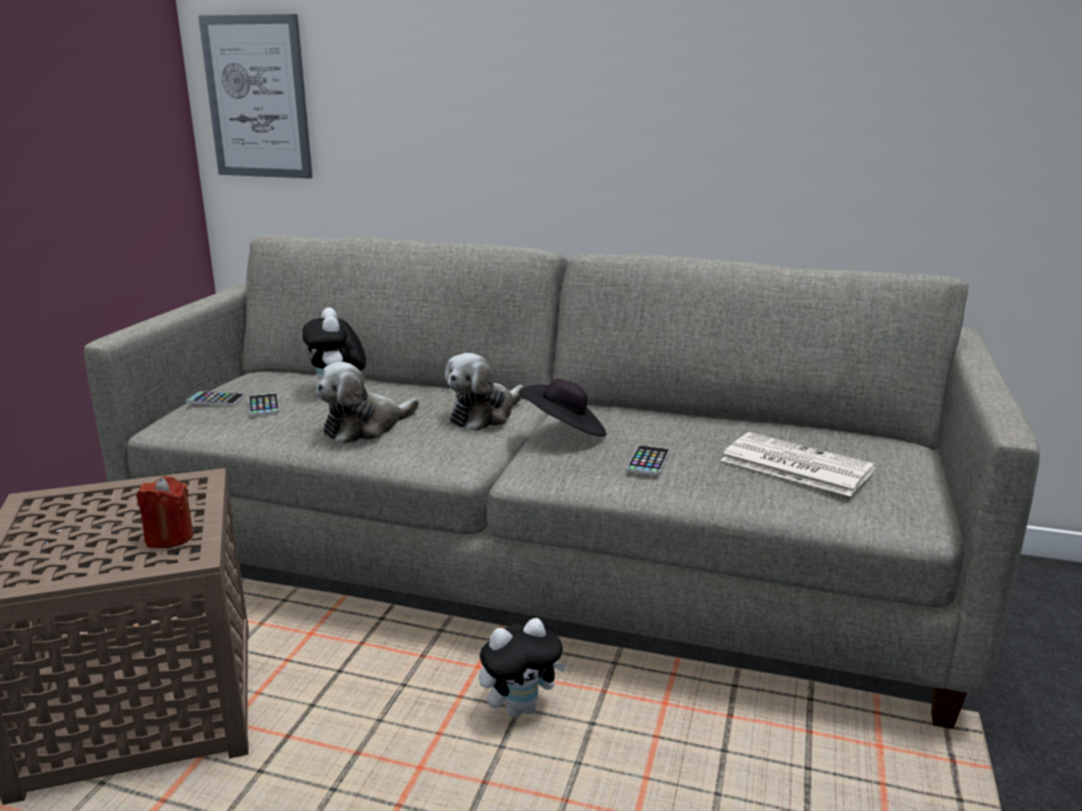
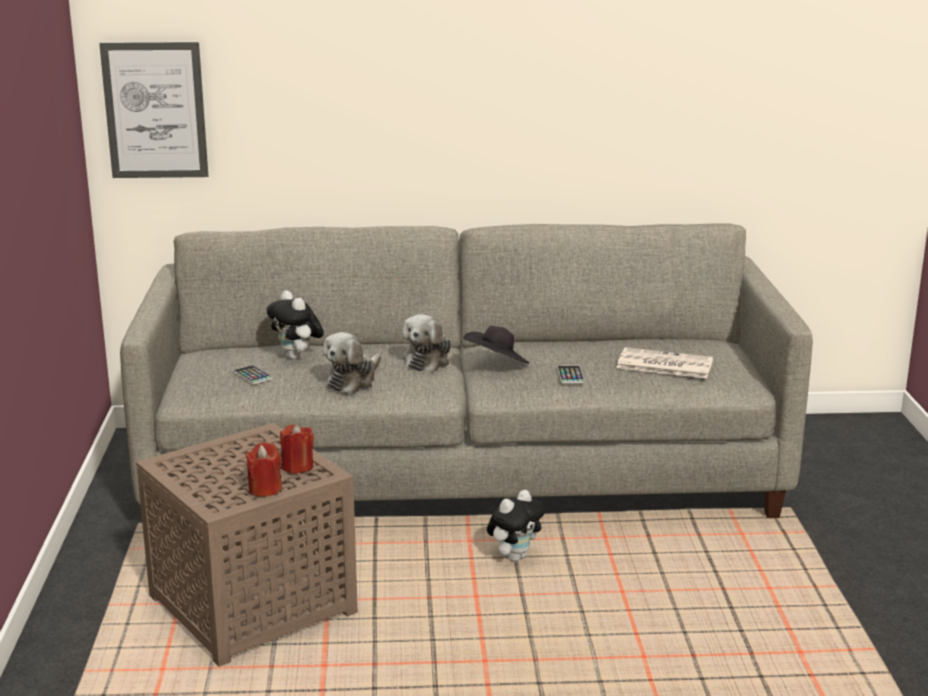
camera: 20 degrees left, 0 degrees up
phone [186,391,245,406] -> none
none -> red candle [246,442,282,497]

